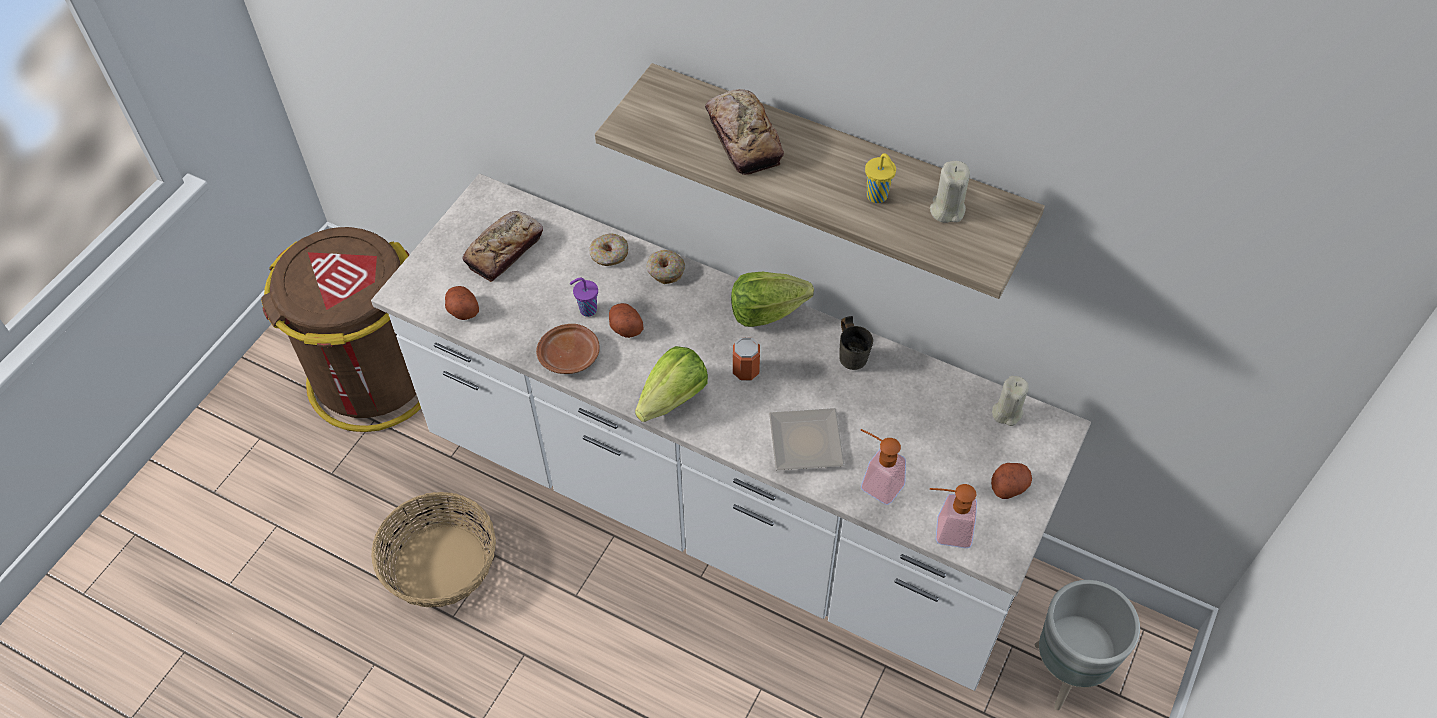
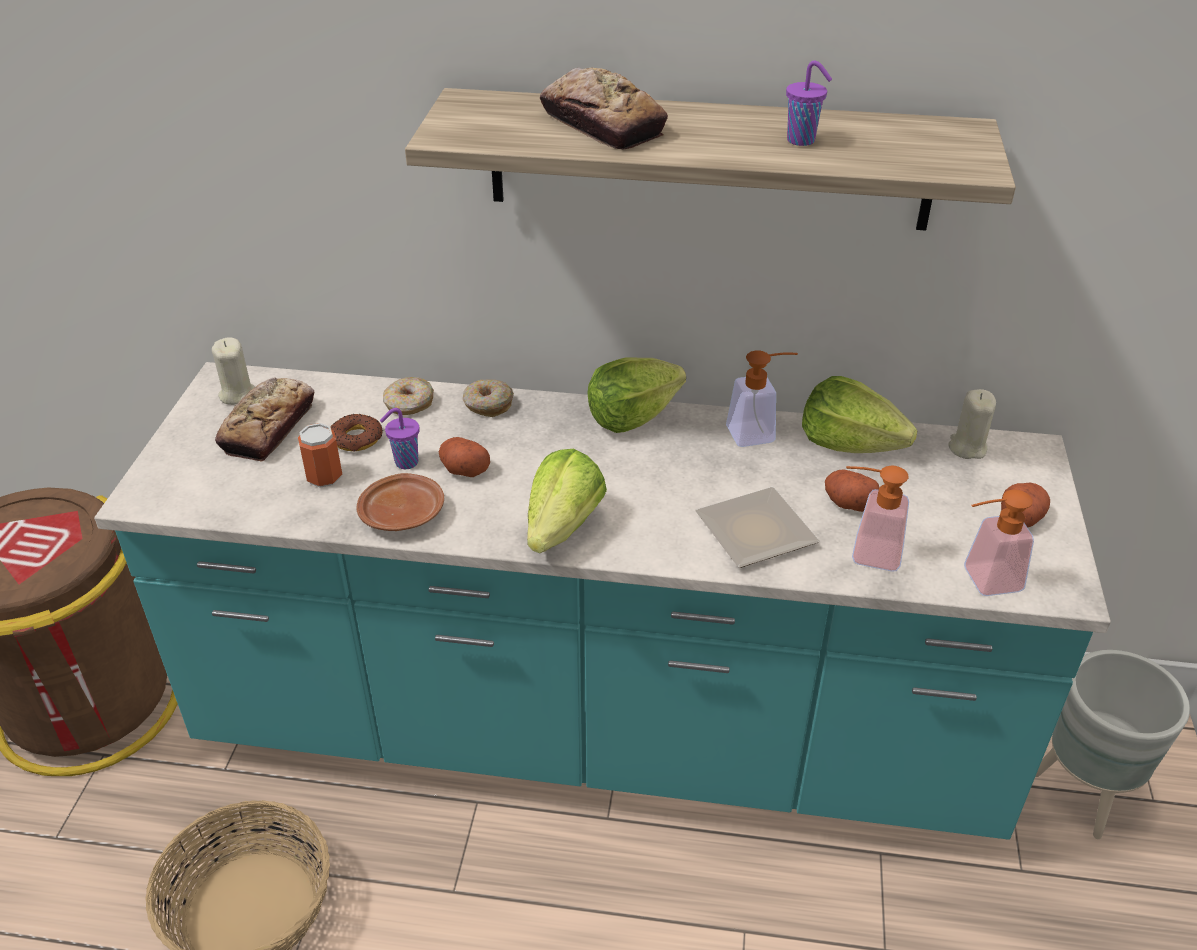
camera: 20 degrees left, 15 degrees down
white counter [371,174,1091,691] -> turquoise counter [94,362,1111,840]
potato [445,286,479,320] -> potato moved to [825,470,879,512]
can [733,337,760,381] -> can moved to [298,423,342,488]
grey mug [839,316,873,370] -> soap dispenser [726,350,798,447]
yellow cup [865,153,896,203] -> purple cup [786,61,832,146]
beige candle [930,161,970,223] -> beige candle moved to [212,337,255,405]
none -> donut [331,414,383,452]
none -> lettuce [802,376,918,453]

